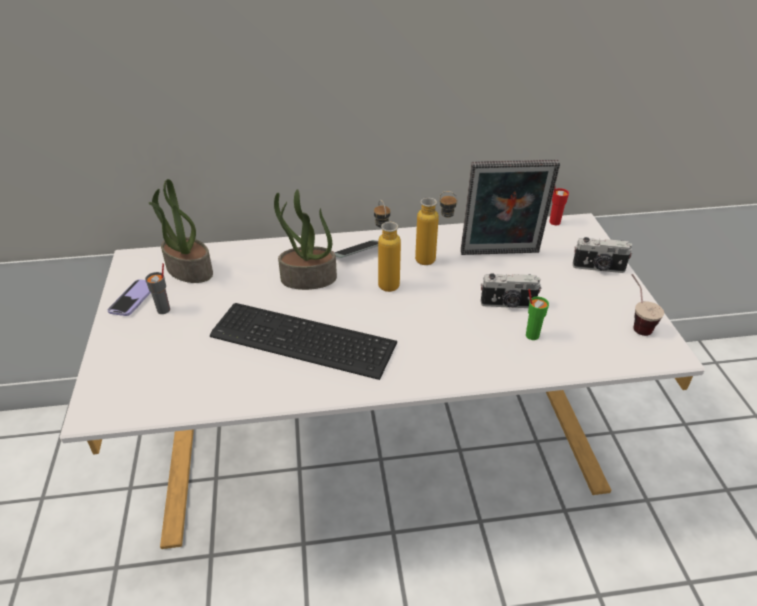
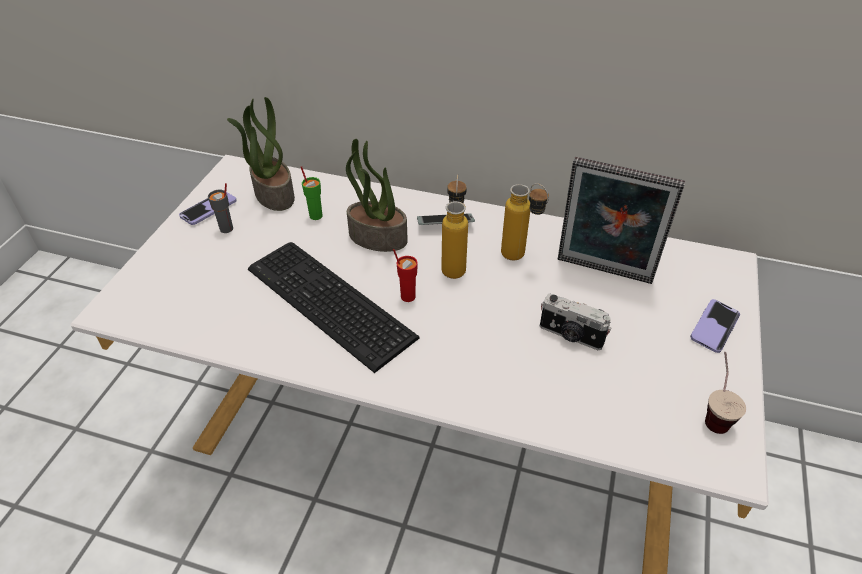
camera: 25 degrees right, 5 degrees up
green cup [526,289,549,340] -> green cup moved to [301,166,322,220]
red cup [549,187,569,225] -> red cup moved to [393,249,418,302]
camera [573,237,632,273] -> phone [690,299,740,353]

